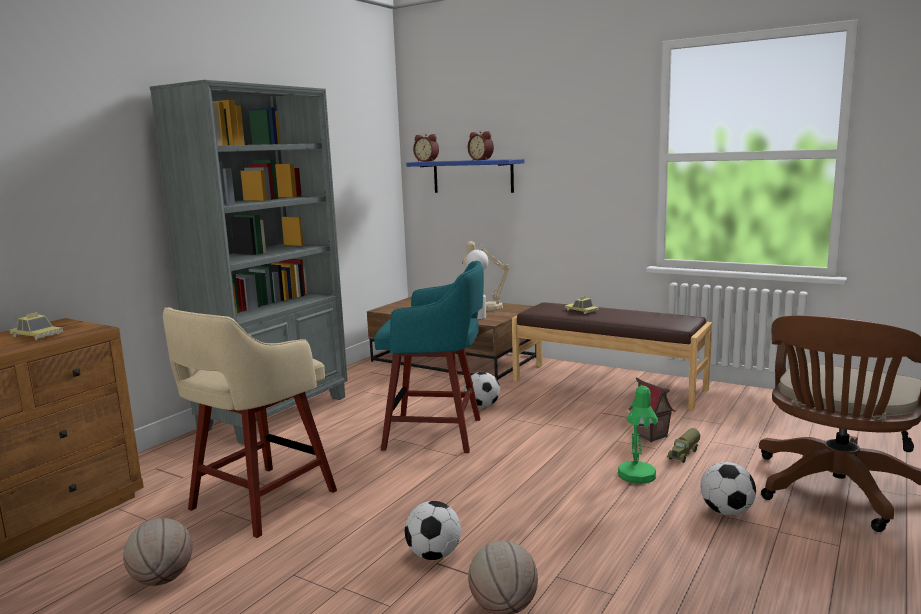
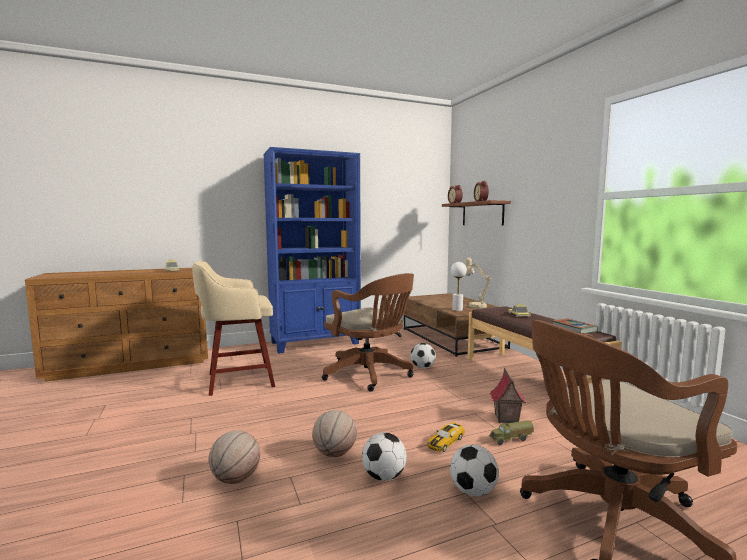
camera: 35 degrees right, 5 degrees down
basketball [123,518,193,586] -> basketball moved to [312,410,357,457]
grey bookcase [150,80,348,444] -> blue bookcase [263,147,361,354]
turquoise stool [374,261,484,453] -> brown office chair [322,273,414,392]
football [405,501,461,560] -> football moved to [362,432,407,481]
blue shelf [406,159,524,193] -> brown shelf [442,200,511,225]
green table lamp [618,385,658,484] -> toy car [427,422,465,452]
none -> book [552,319,598,333]

